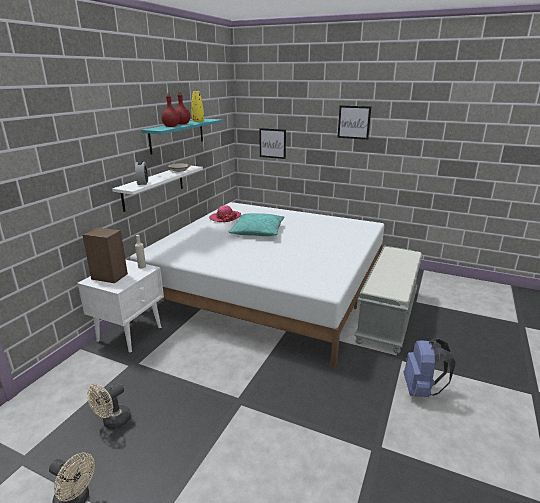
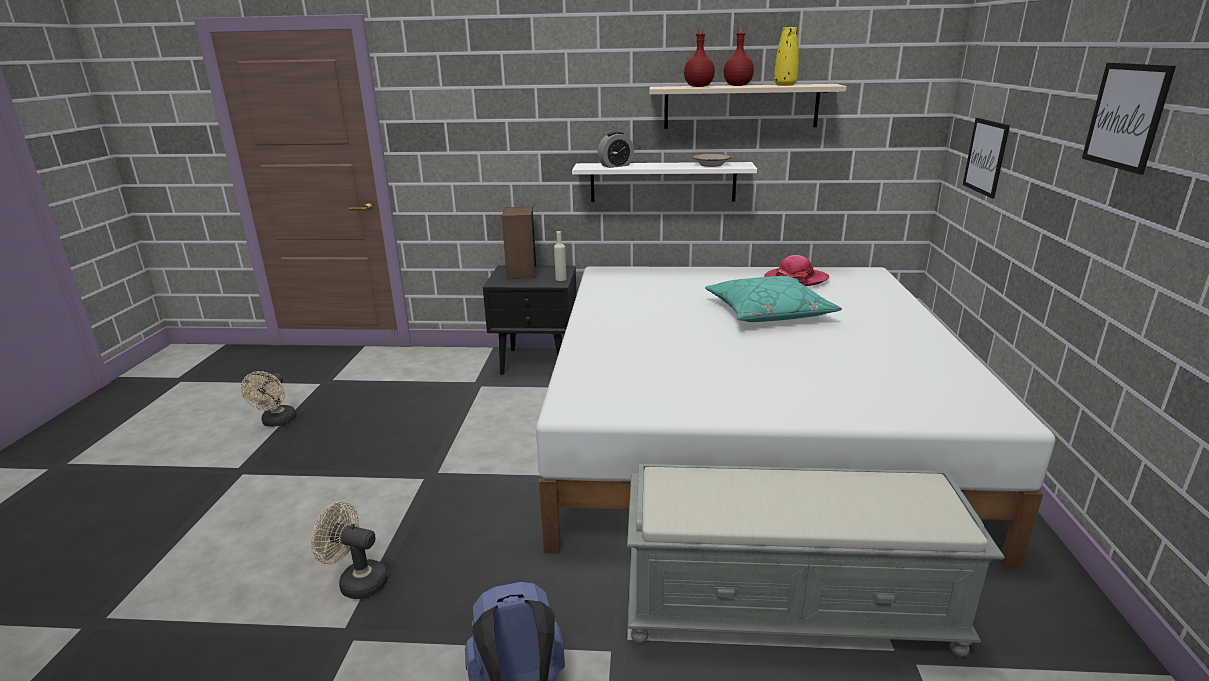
camera: 70 degrees right, 0 degrees up
white nightstand [77,259,164,353] -> black nightstand [483,266,577,375]
beige fan [87,383,131,429] -> beige fan moved to [311,502,388,599]
turquoise shelf [141,119,223,155] -> beige shelf [649,84,847,129]

